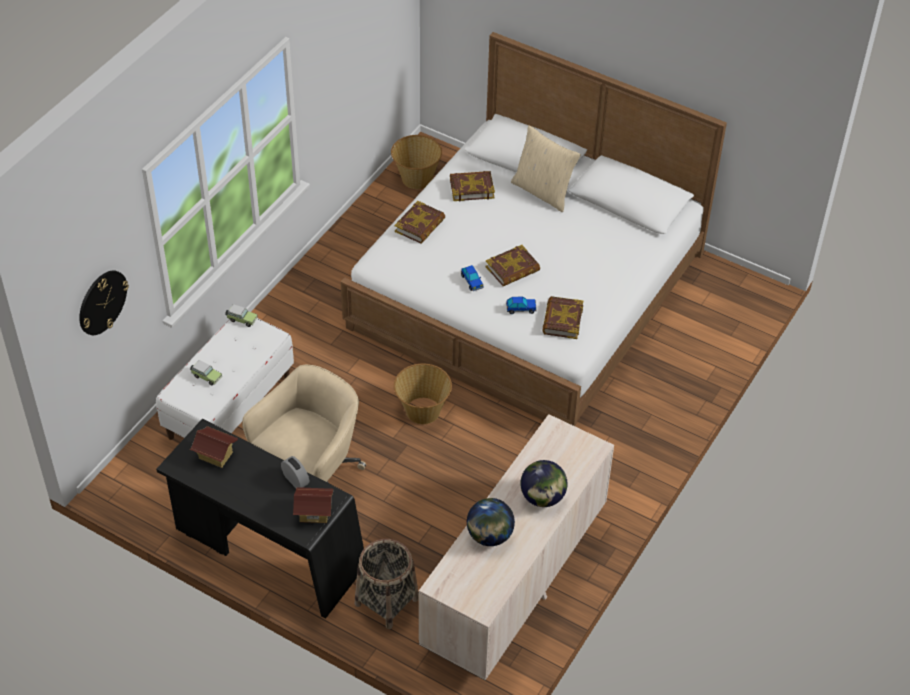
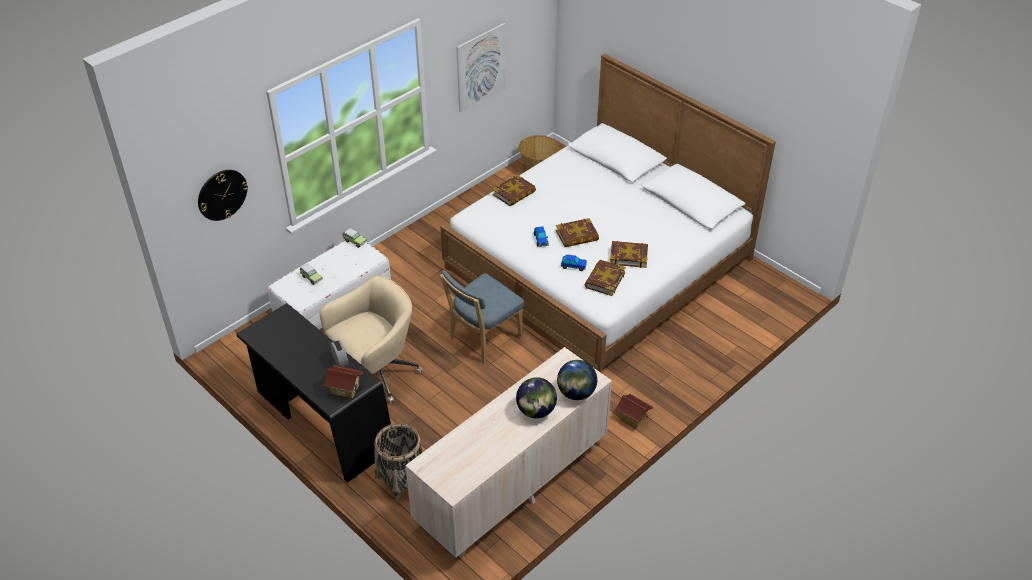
camera: 15 degrees right, 5 degrees down
toy house [190,426,238,468] -> toy house moved to [615,394,653,428]
basket [394,364,452,424] -> blue chair [440,270,525,363]
book [450,171,495,201] -> book moved to [610,241,648,268]
globe [467,498,515,546] -> globe moved to [557,360,597,400]
beige pillow [511,125,581,212] -> none
none -> picture [456,23,506,112]

